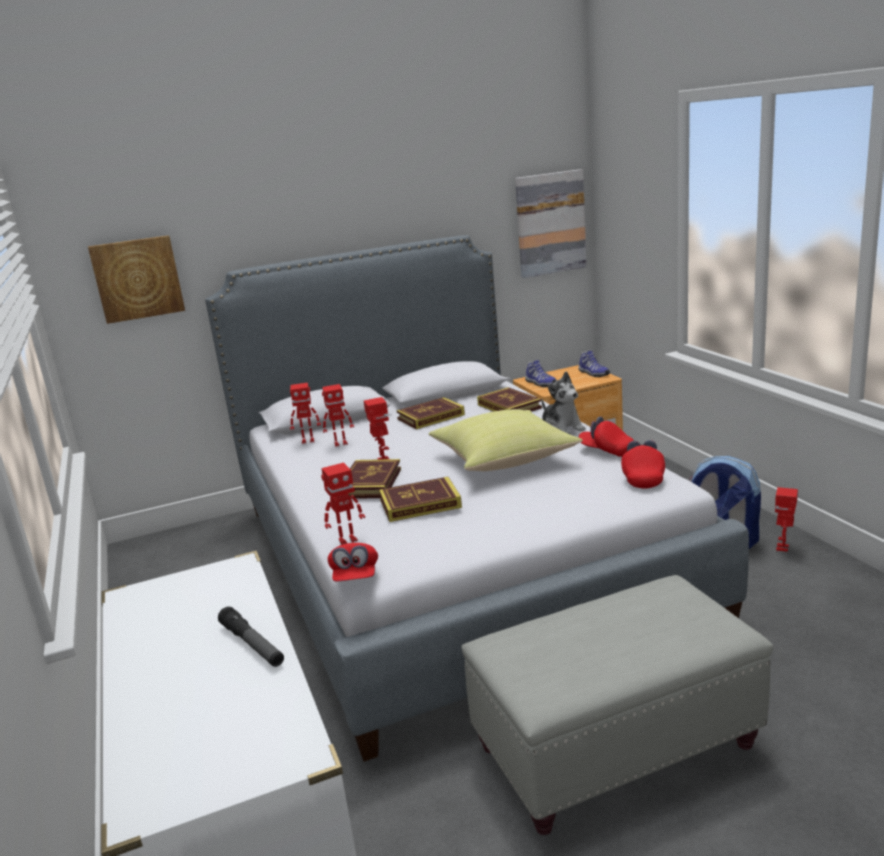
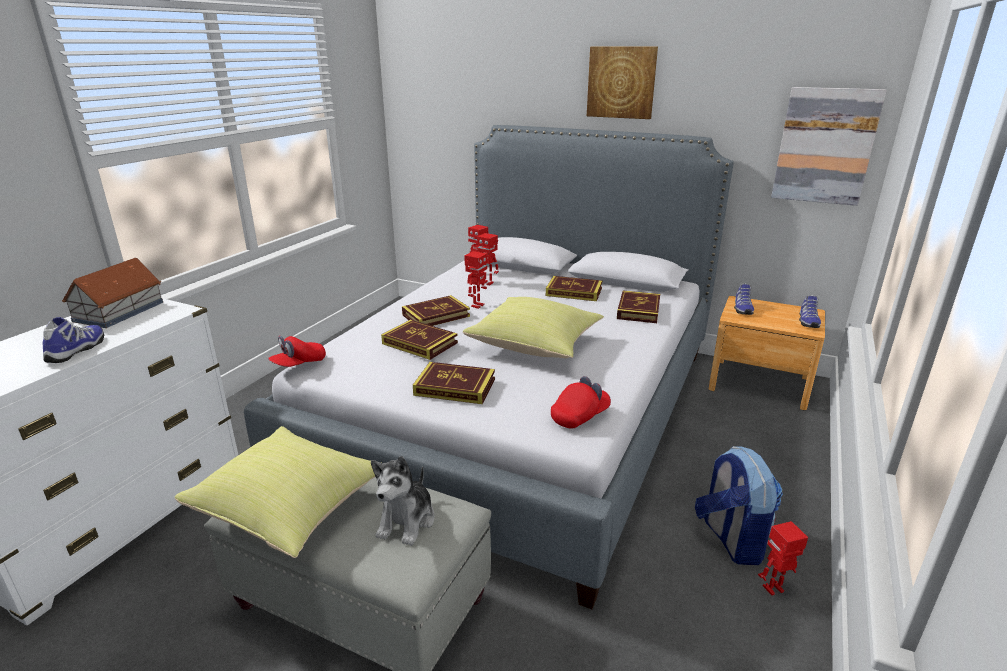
camera: 45 degrees right, 5 degrees up
picture [88,235,185,324] -> picture moved to [587,46,658,119]
flashlight [218,607,284,667] -> shoe [43,317,104,363]
toy robot [321,463,365,545] -> none
plush toy [542,372,586,435] -> plush toy moved to [371,456,435,546]
red cap [579,416,634,457] -> none
none -> toy house [62,258,163,328]
none -> yellow pillow [175,426,381,558]
none -> book [413,362,495,404]

